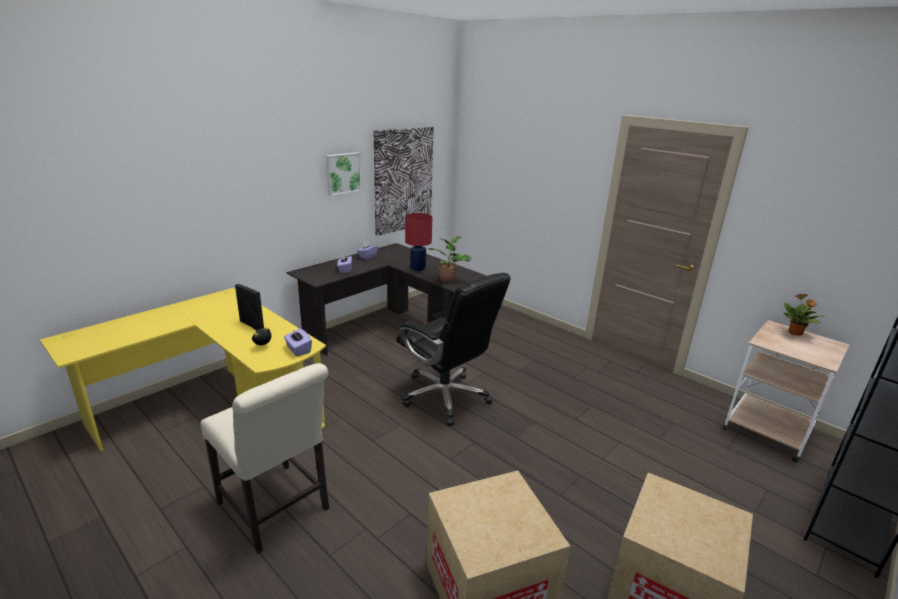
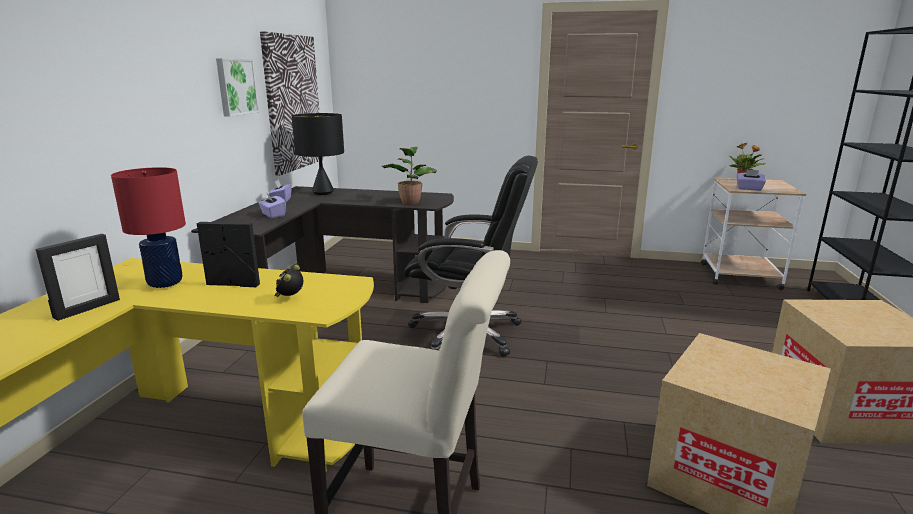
camera: 30 degrees left, 5 degrees down
purple tissue box [284,329,312,356] -> purple tissue box moved to [737,169,766,191]
red table lamp [405,213,432,271] -> red table lamp moved to [111,167,186,288]
none -> picture frame [36,234,120,321]
none -> black table lamp [292,113,344,195]

